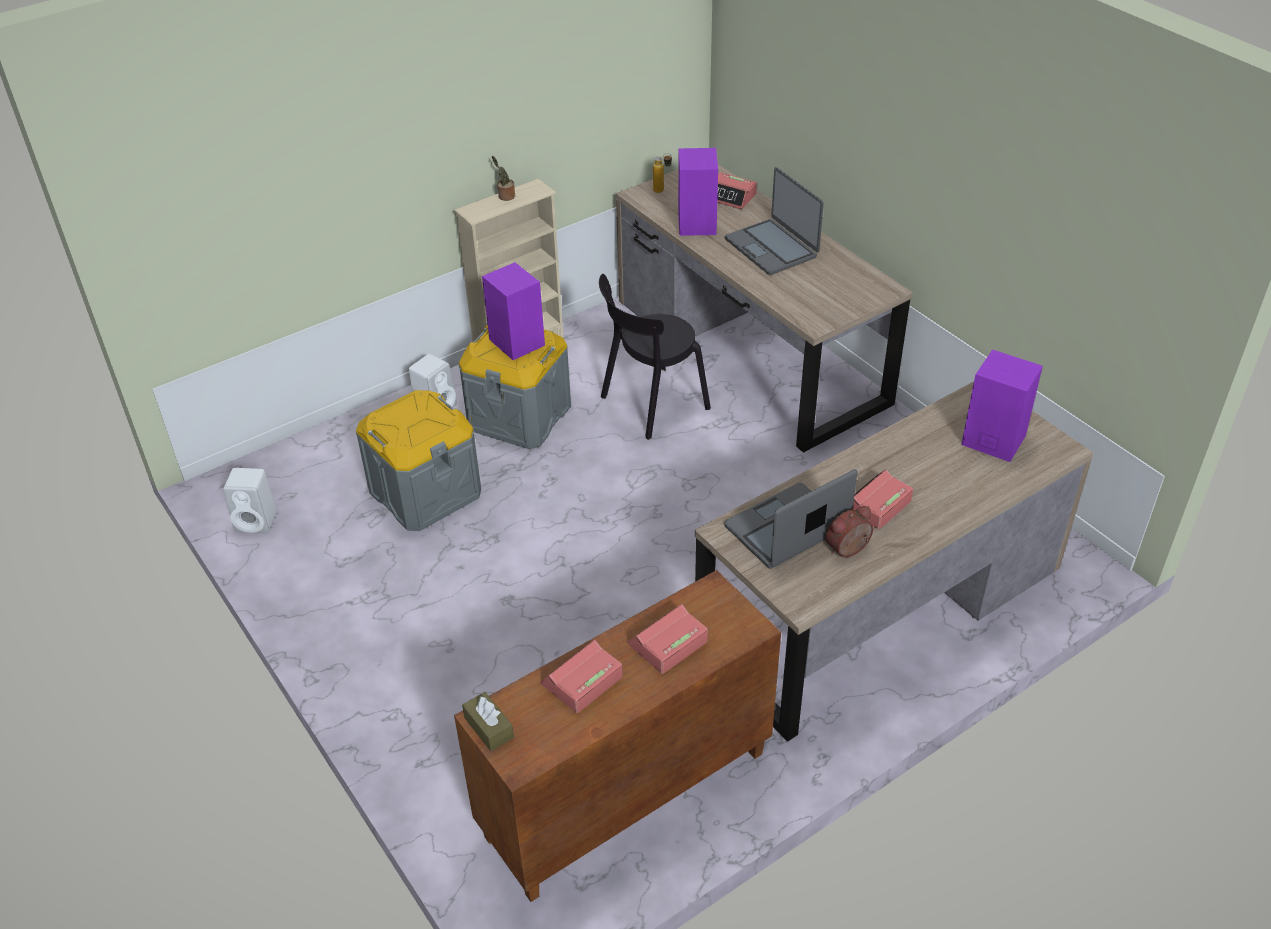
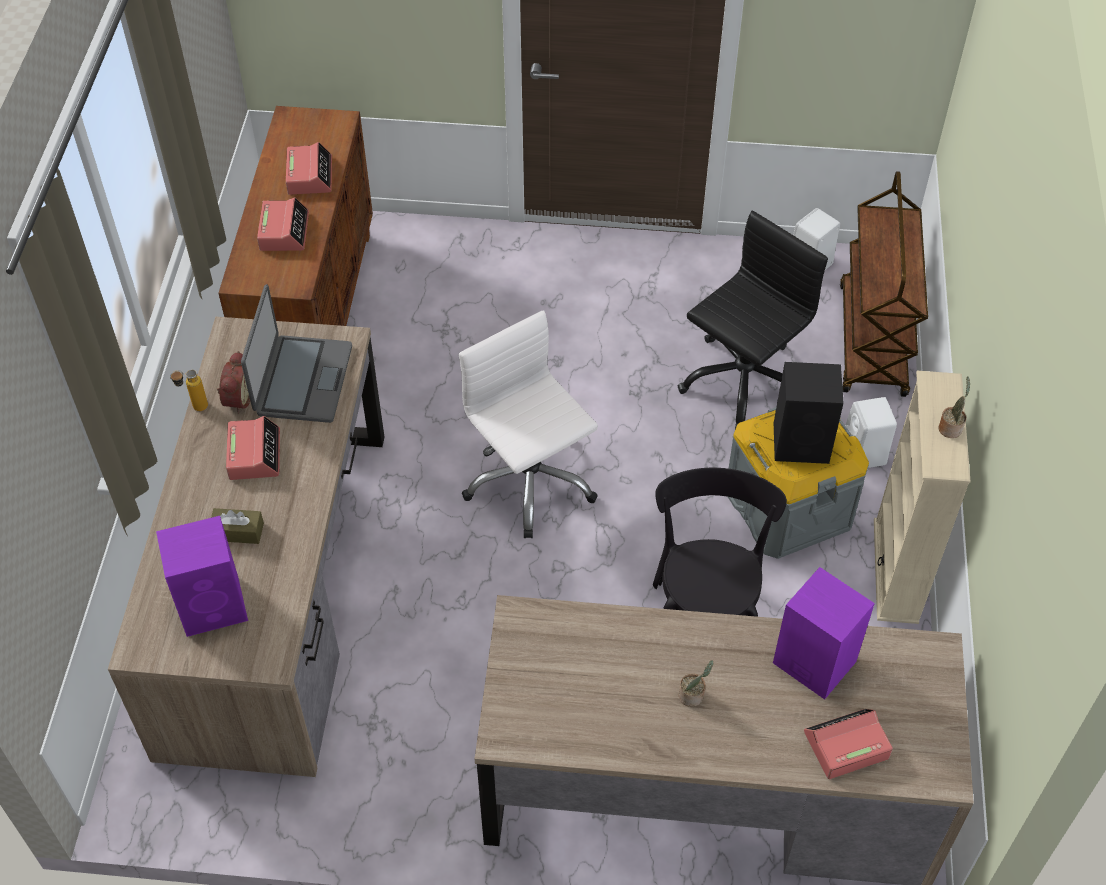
camera: 130 degrees right, 10 degrees up
grey storage box [356,390,481,531] -> black office chair [678,211,828,429]
brown tissue box [462,692,514,751] -> brown tissue box moved to [211,508,264,544]
purple speaker [482,262,545,360] -> black speaker [774,362,843,464]
bottle [653,153,672,193] -> bottle moved to [170,369,208,411]
laptop [725,167,824,275] -> potted plant [679,660,714,707]
none -> white office chair [459,310,598,538]
none -> brown cart [840,171,928,397]

